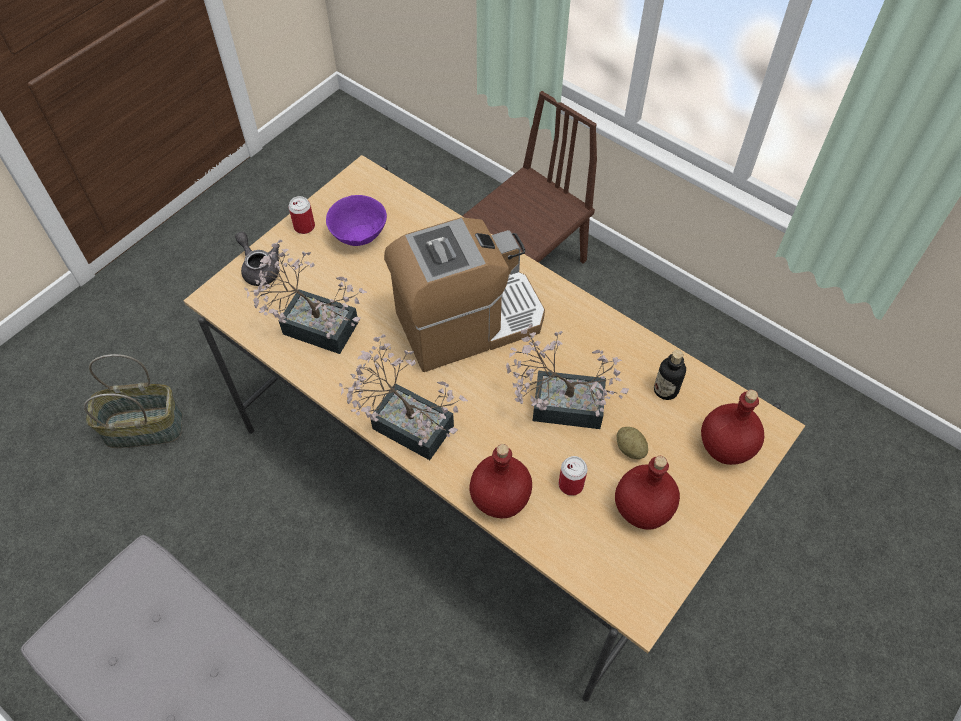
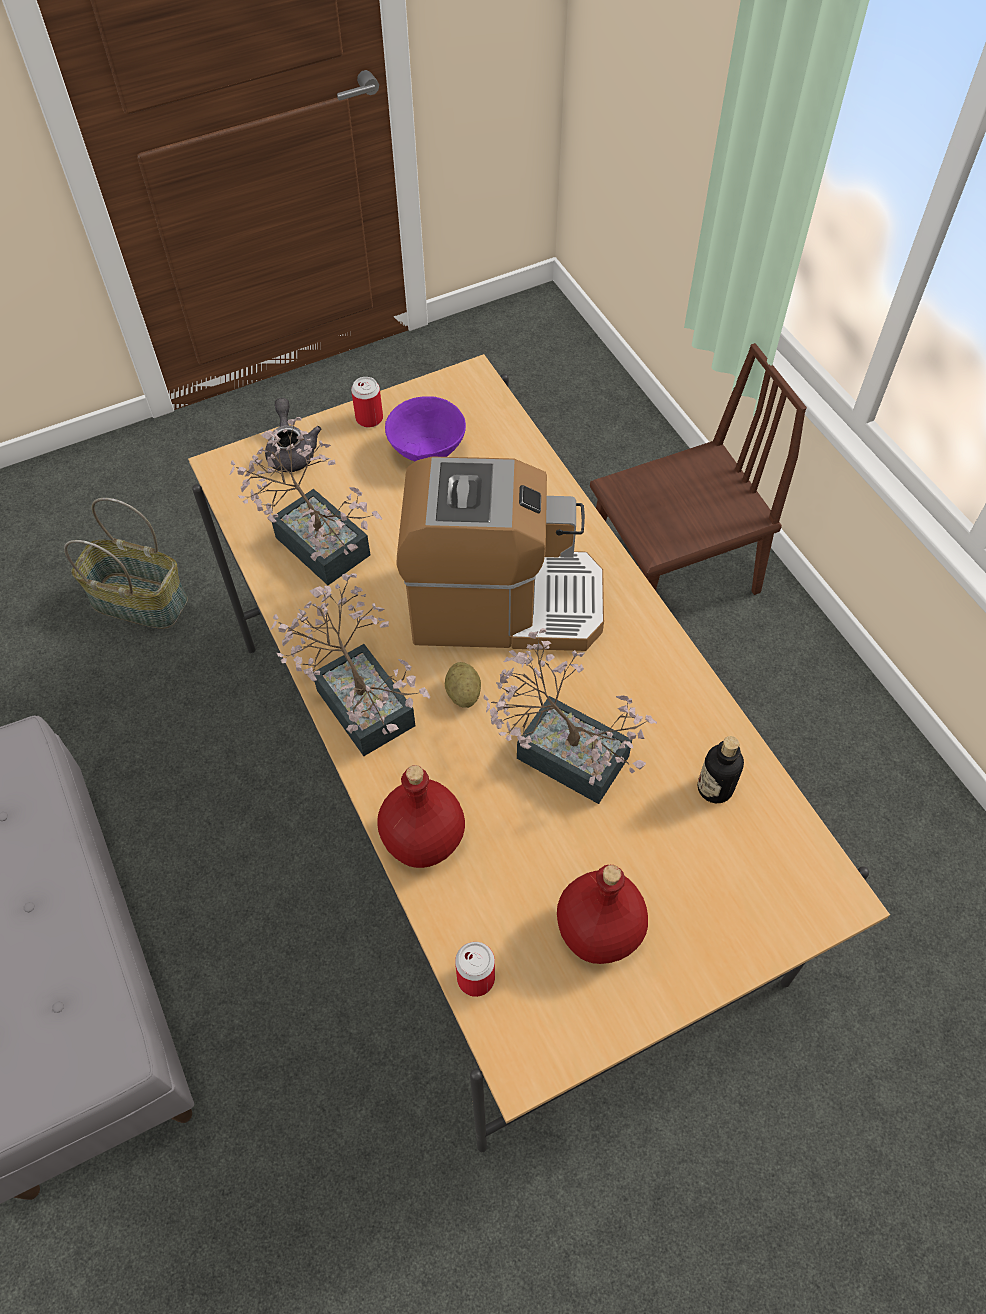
camera: 25 degrees right, 0 degrees up
can [559,456,588,496] -> can moved to [455,942,495,997]
potato [617,427,648,459] -> potato moved to [445,662,481,708]
red bottle [701,390,764,465] -> none

